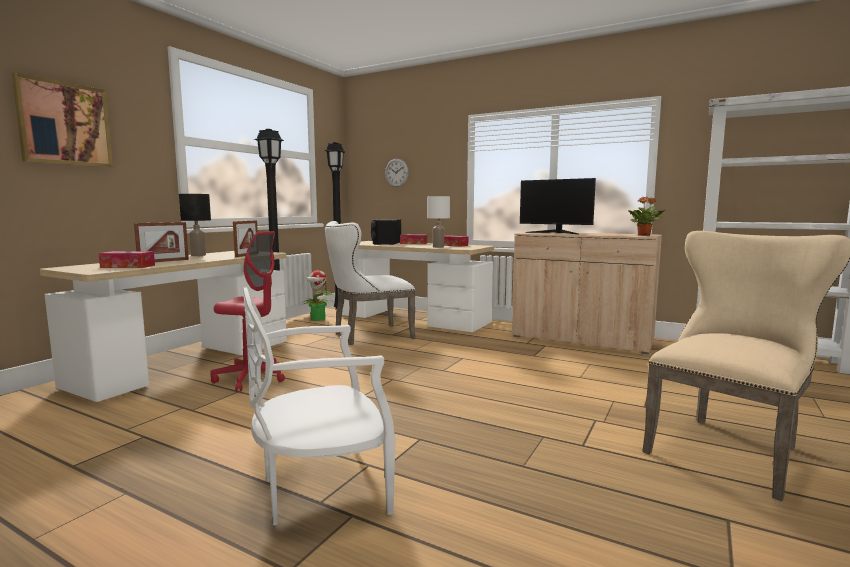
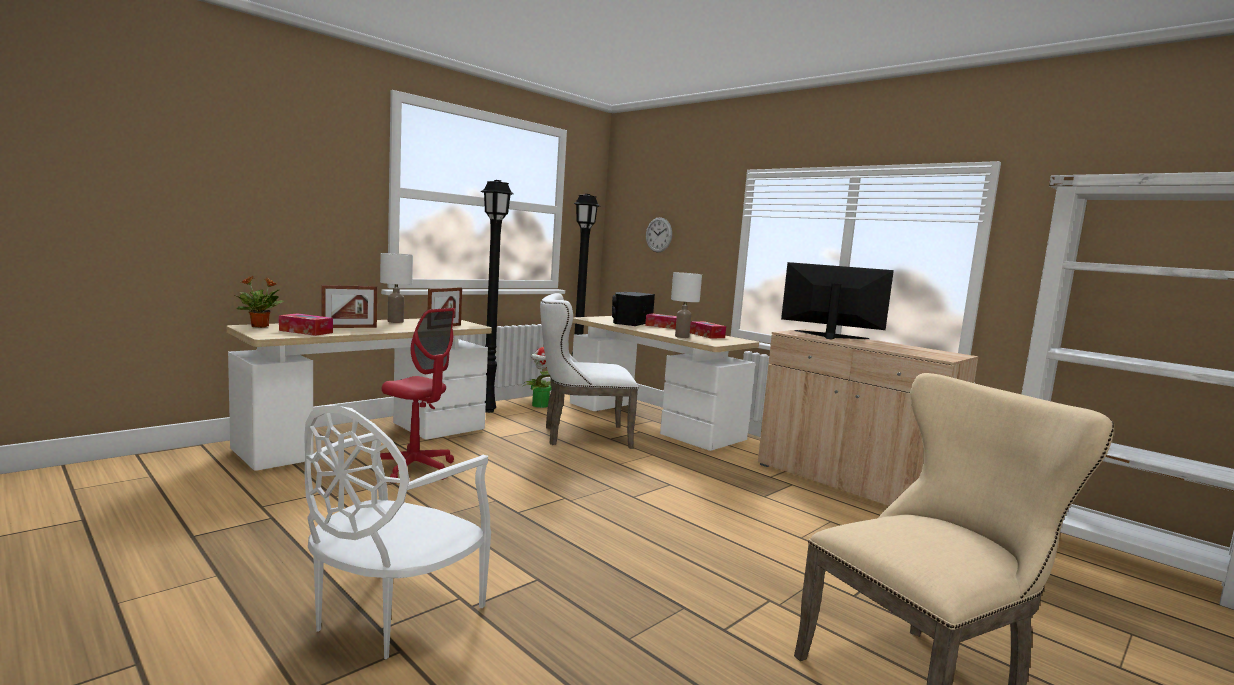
camera: 15 degrees right, 0 degrees up
picture [12,72,113,167] -> none
black table lamp [179,194,211,256] -> white table lamp [380,253,413,323]
white chair [243,287,396,525] -> white chair turned 60 degrees counterclockwise [304,405,491,659]
monitor [520,178,596,234] -> monitor turned 150 degrees clockwise [781,262,894,339]
potted plant [628,197,665,236] -> potted plant moved to [235,276,284,328]

